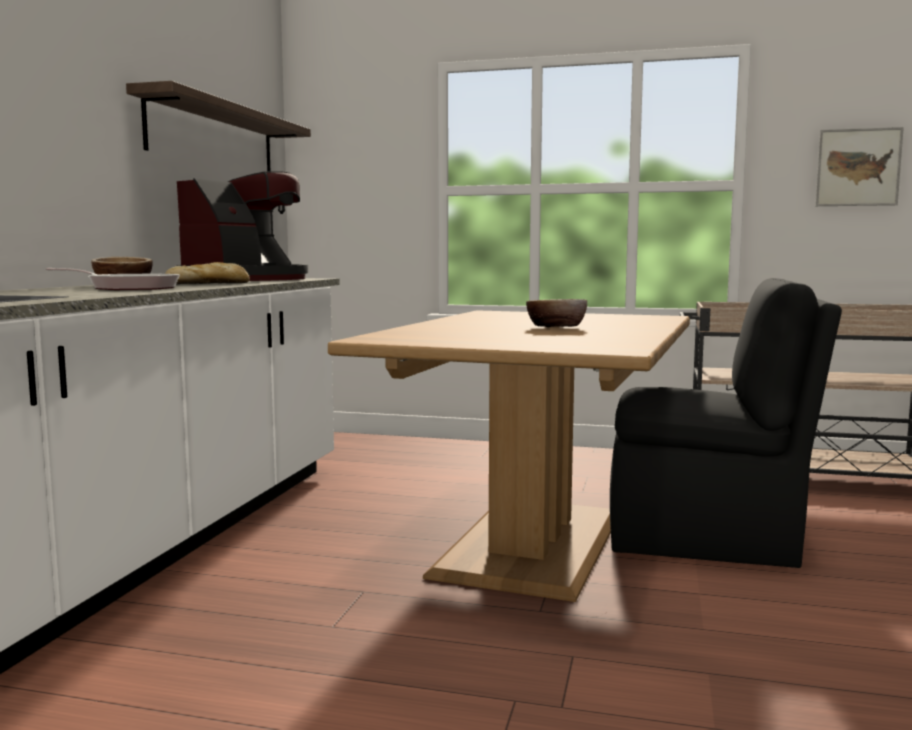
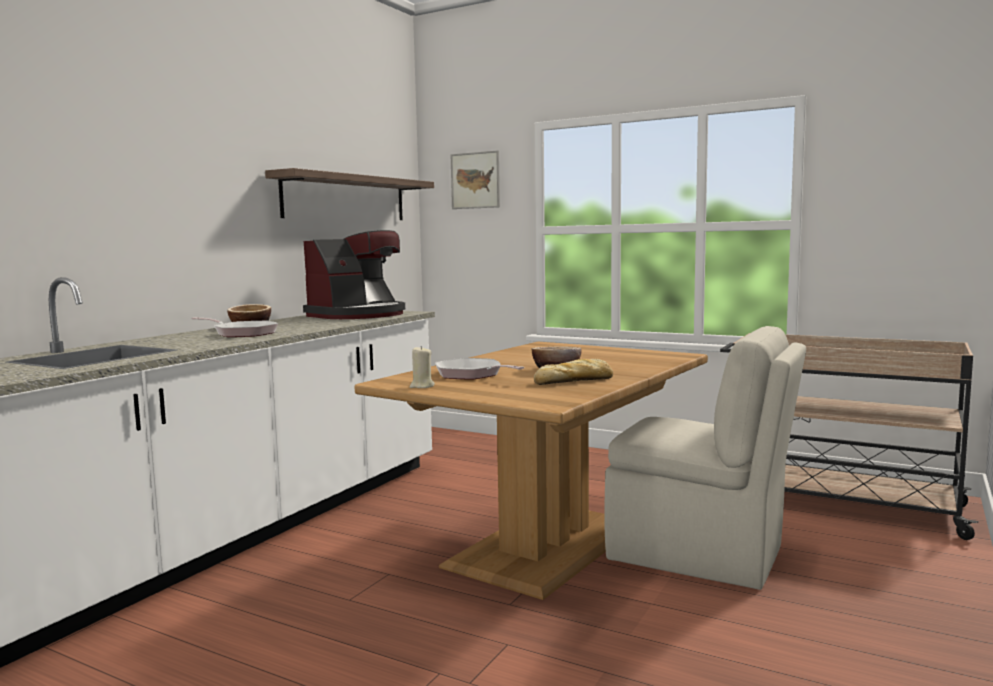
camera: 15 degrees right, 0 degrees up
bread [165,262,250,284] -> bread moved to [534,359,613,385]
black chair [610,278,842,568] -> beige chair [604,326,806,590]
picture [815,127,904,206] -> picture moved to [450,150,500,209]
none -> beige candle [410,346,435,388]
none -> frying pan [435,358,525,380]

